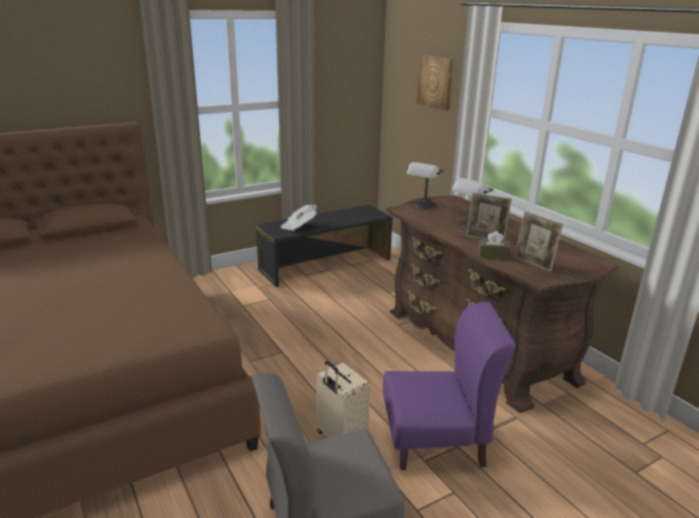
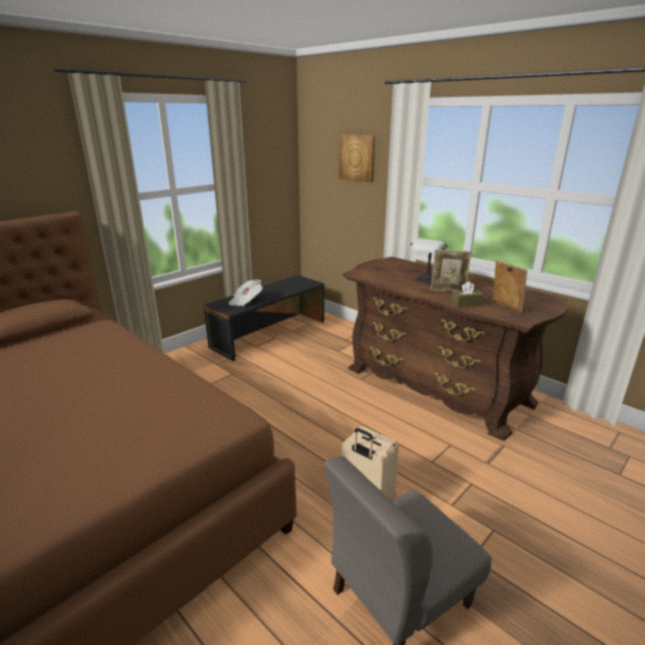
camera: 15 degrees left, 0 degrees up
purple chair [383,302,516,470] -> none
table lamp [407,162,444,209] -> none
picture frame [514,211,563,272] -> picture frame turned 150 degrees counterclockwise [493,260,527,313]

